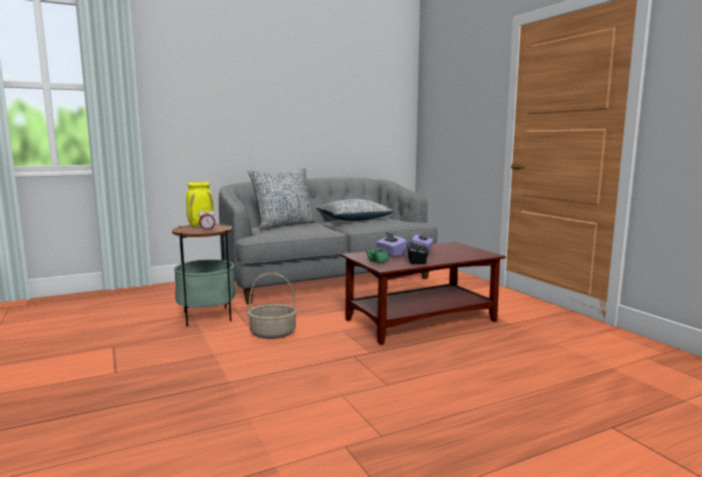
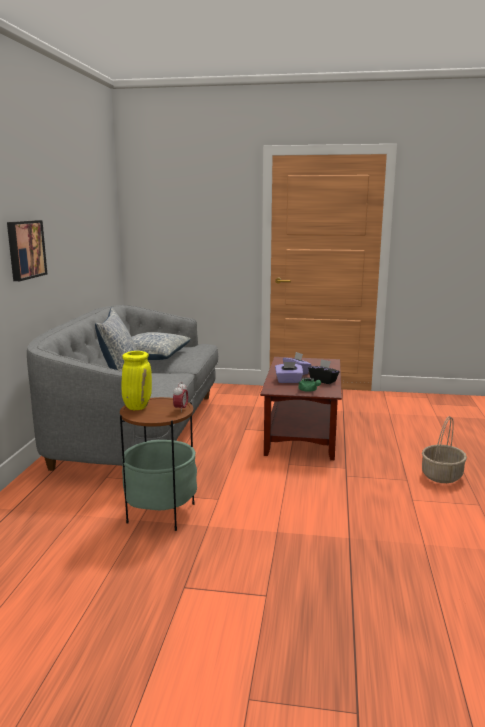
camera: 55 degrees left, 5 degrees up
basket [247,272,297,339] -> basket moved to [422,416,467,483]
none -> picture [7,220,47,281]

